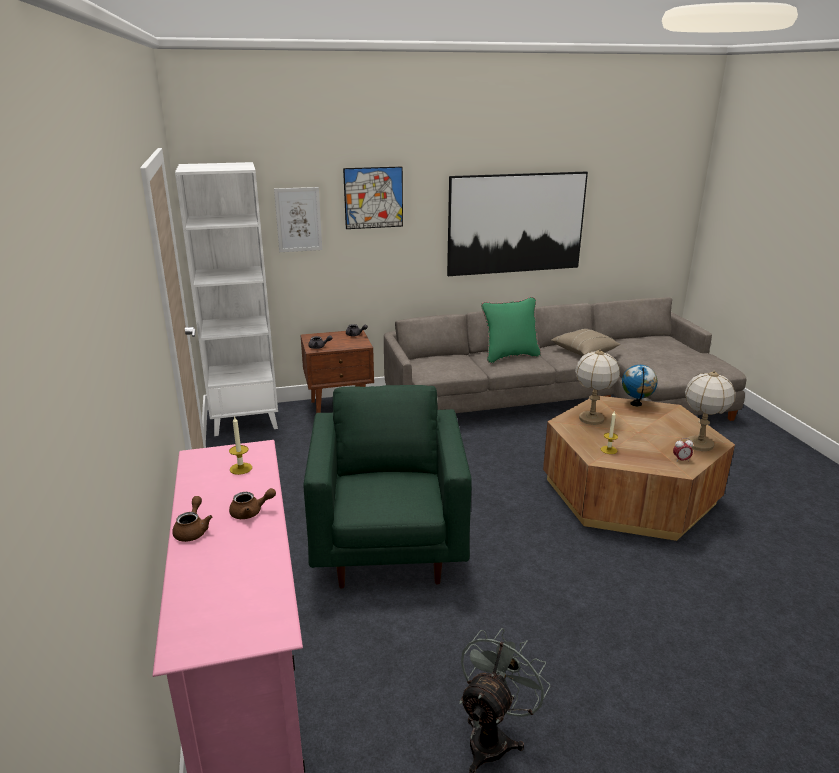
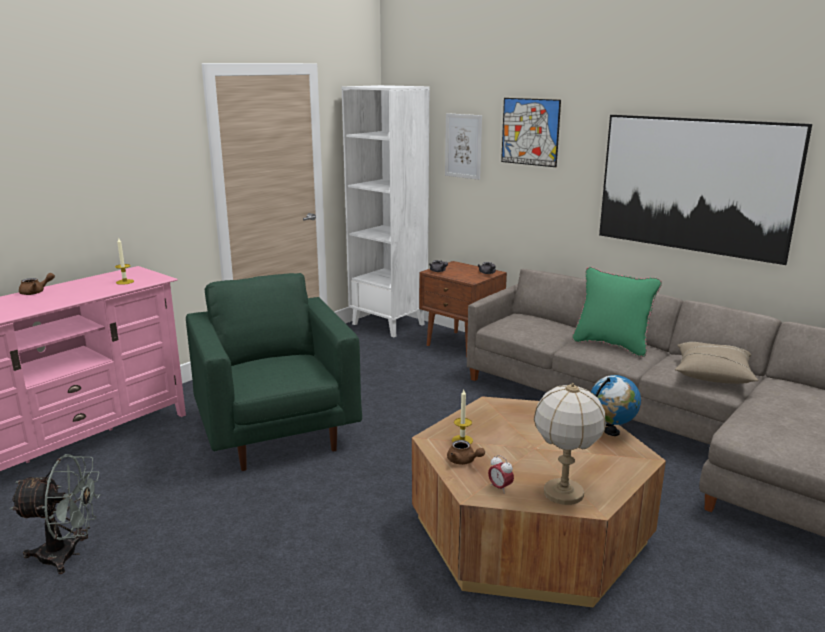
camera: 55 degrees right, 5 degrees down
brown teapot [229,488,276,519] -> brown teapot moved to [447,440,485,465]
green armchair [304,385,472,588] -> green armchair turned 75 degrees counterclockwise [186,273,362,471]
table lamp [575,349,620,425] -> none

